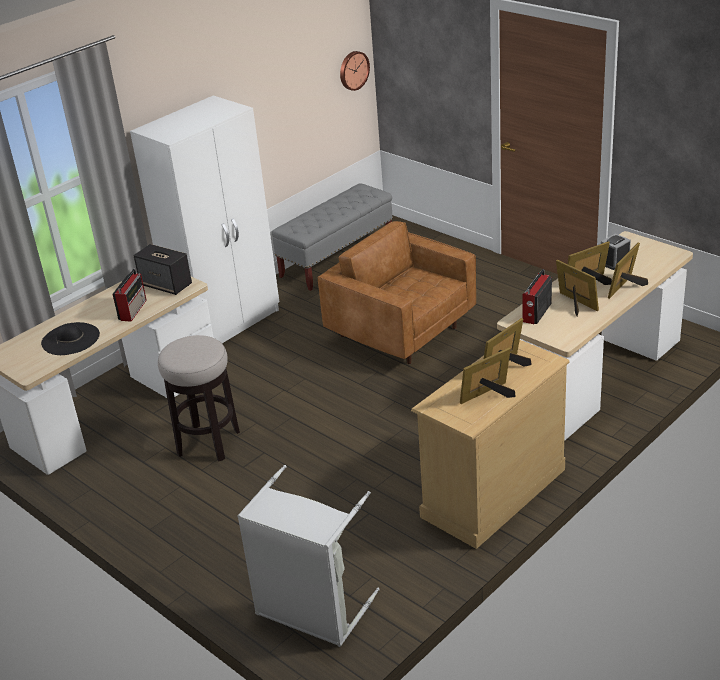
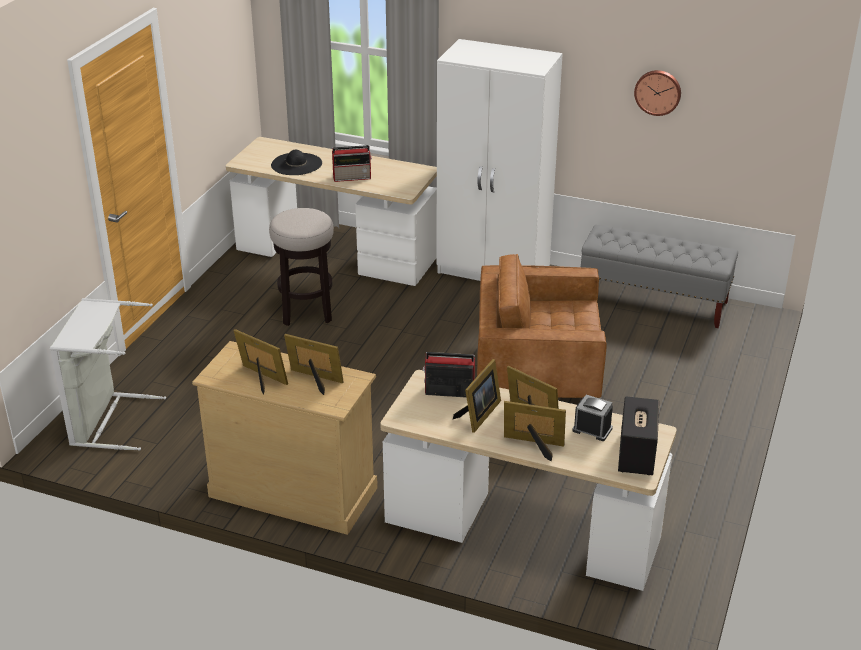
camera: 65 degrees right, 0 degrees up
speaker [134,244,192,295] -> speaker moved to [618,396,659,475]
brown armchair [318,221,476,364] -> brown armchair turned 105 degrees counterclockwise [477,254,607,399]
wall clock [340,51,370,91] -> wall clock moved to [634,70,681,116]

